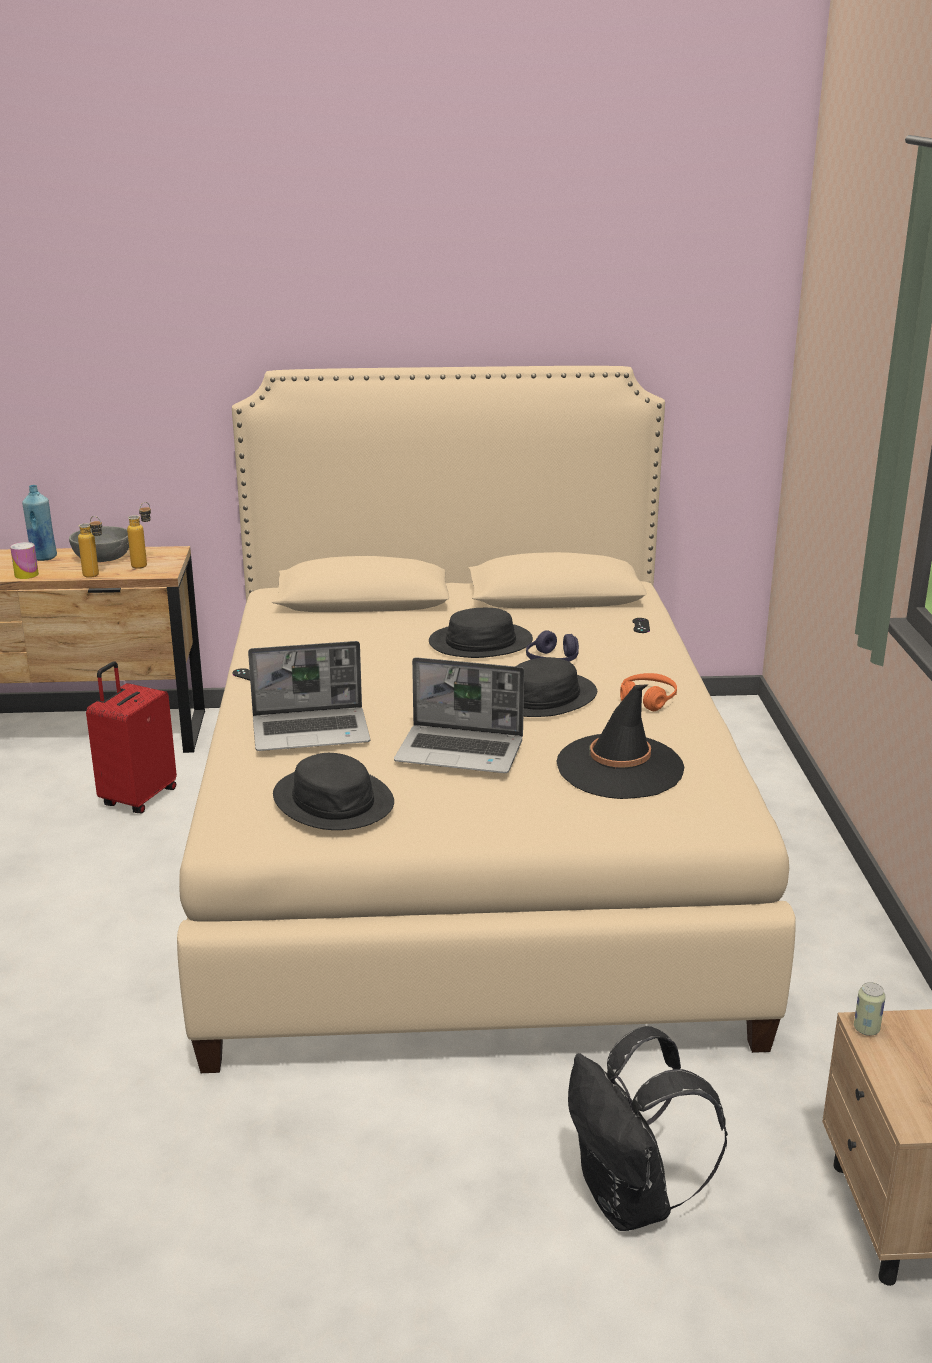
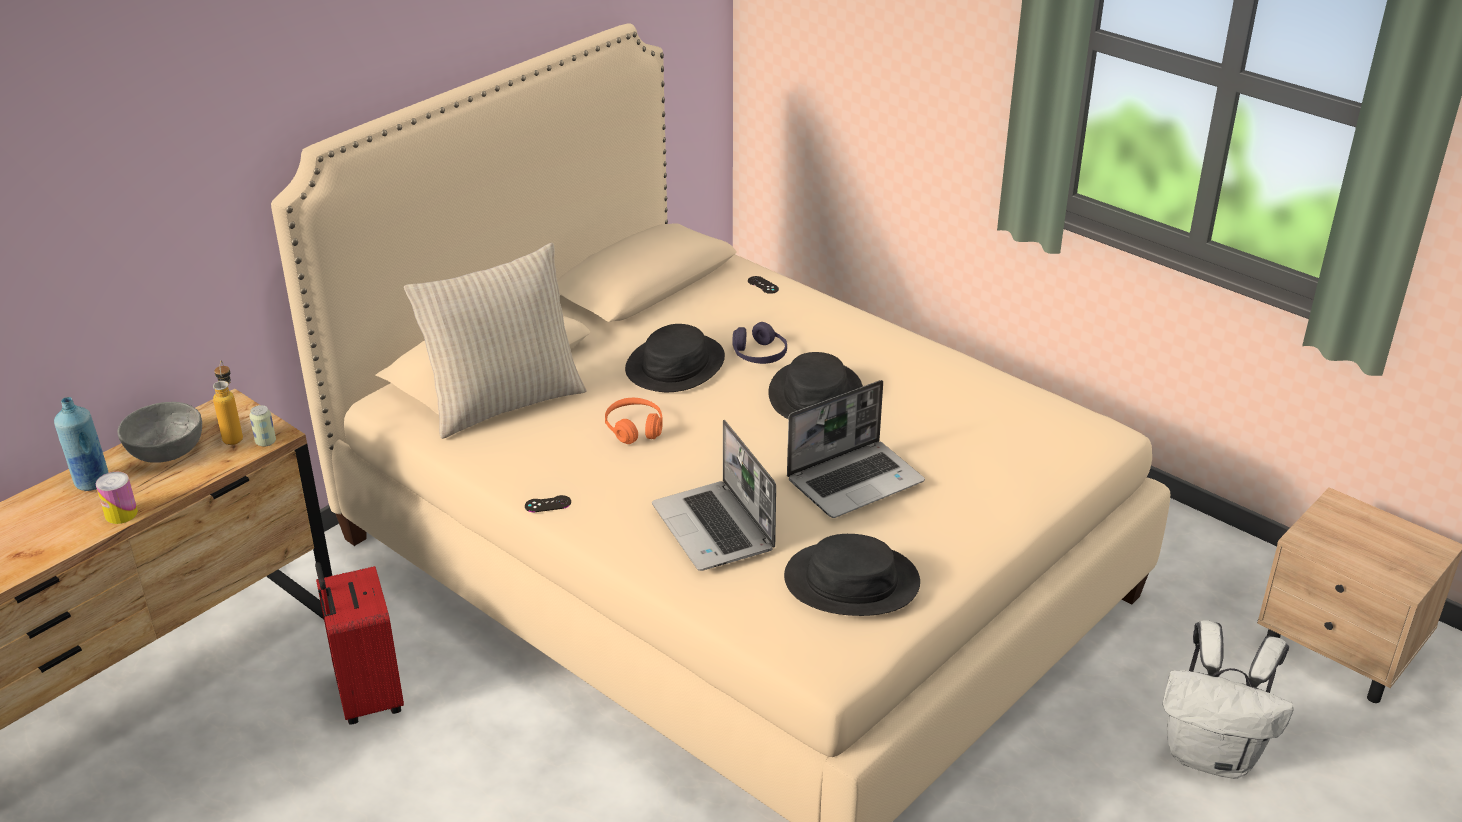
camera: 45 degrees left, 10 degrees up
bottle [78,516,102,578] -> none
laptop [248,641,370,751] -> laptop turned 120 degrees clockwise [652,420,776,571]
black hat [556,684,684,799] -> none
black backpack [568,1026,728,1231] -> white backpack [1163,620,1294,779]
orange headphones [620,673,677,711] -> orange headphones moved to [605,398,663,444]
can [854,982,886,1036] -> can moved to [249,405,276,447]
none -> beige pillow [404,243,587,439]

